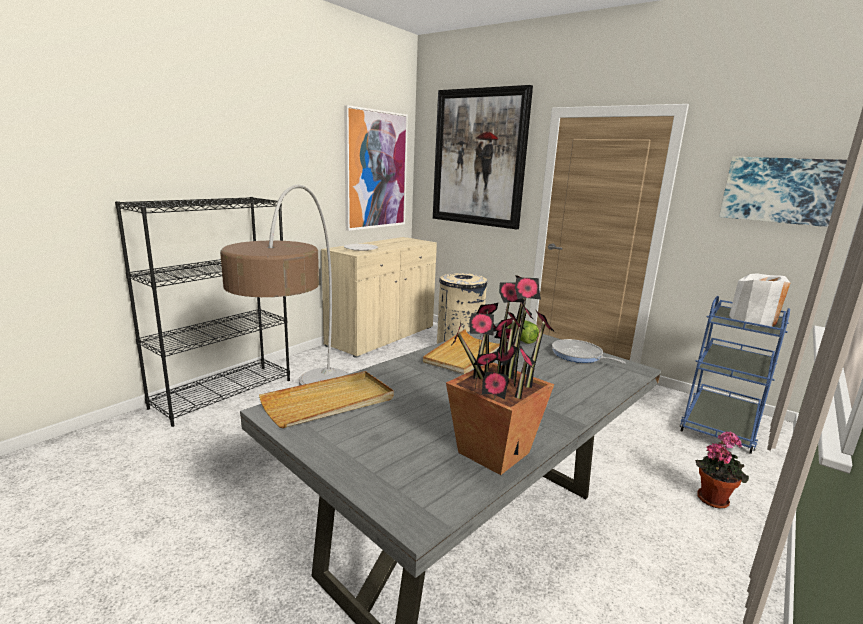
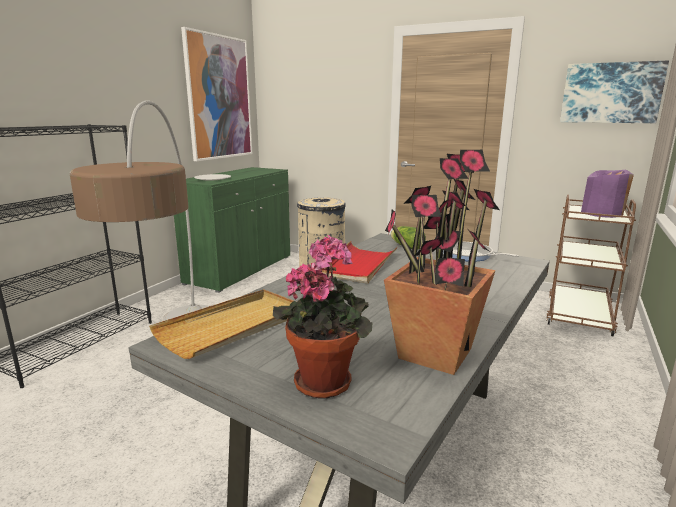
camera: 10 degrees left, 0 degrees up
beige cabinet [321,237,437,358] -> green cabinet [174,167,290,293]
beige tray [423,329,508,374] -> red tray [321,241,398,284]
picture [433,85,533,229] -> none
blue cart [679,296,790,454] -> brown cart [546,195,636,336]
potted plant [695,431,749,509] -> potted plant moved to [273,235,373,398]
white vase [729,273,790,327] -> purple vase [581,170,634,218]

